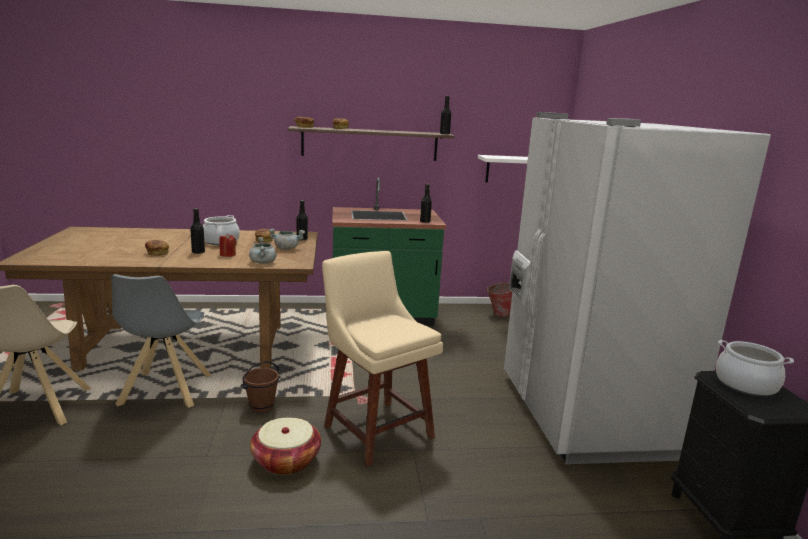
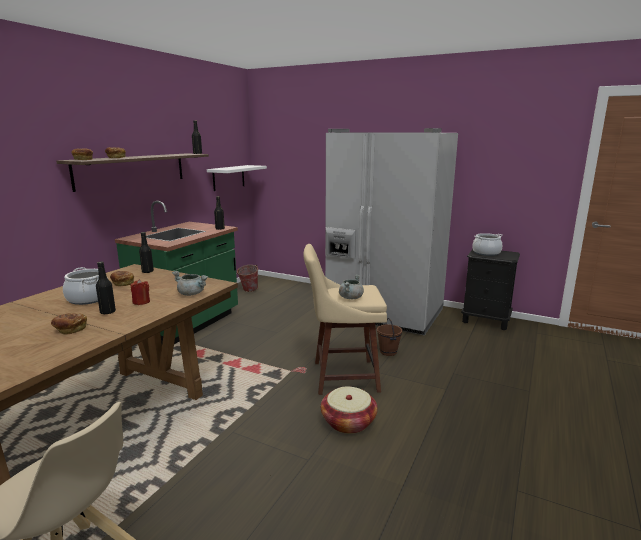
camera: 55 degrees left, 0 degrees up
grey chair [111,274,212,408] -> none
brown bucket [241,361,281,413] -> brown bucket moved to [377,318,402,356]
grey cooking pot [269,228,305,250] -> grey cooking pot moved to [339,274,364,299]

